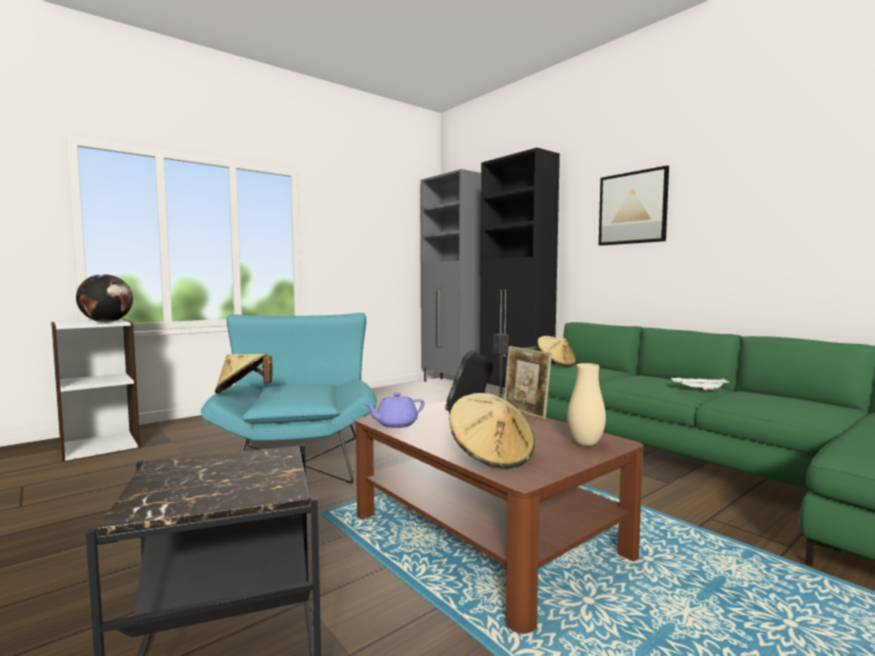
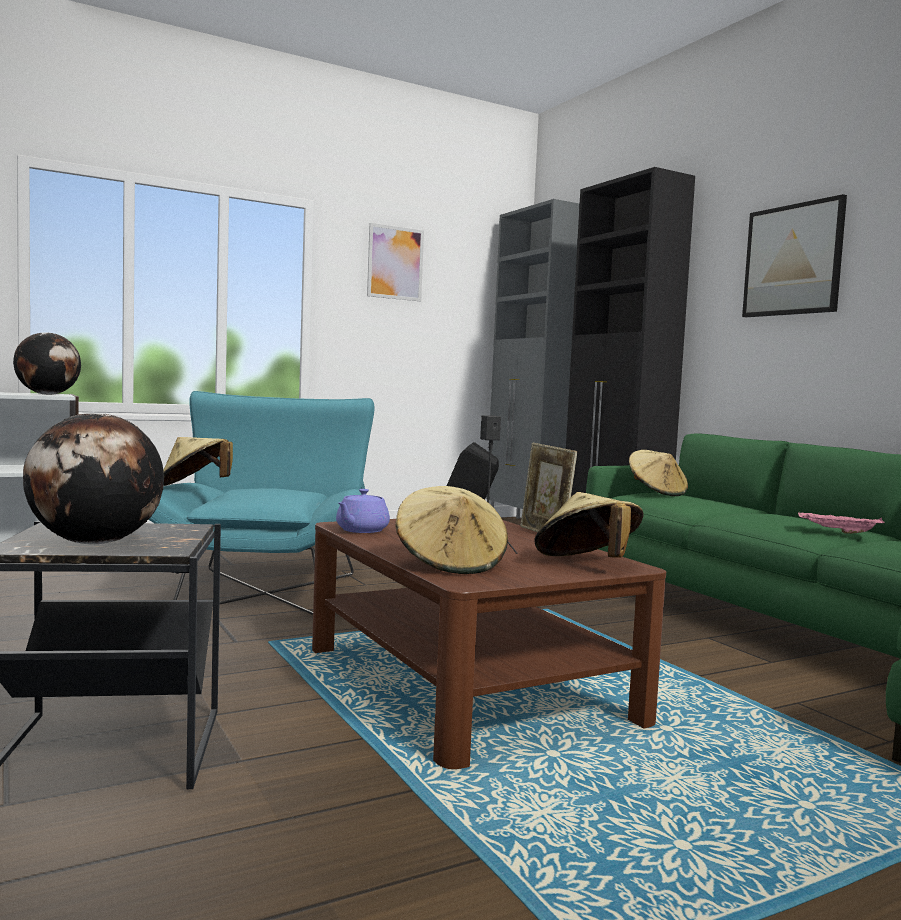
camera: 10 degrees right, 0 degrees up
purple teapot [365,393,424,428] -> purple teapot turned 45 degrees counterclockwise [336,489,390,533]
beige vase [567,363,606,446] -> beige hat [534,492,643,558]
white tray [671,377,730,391] -> pink tray [798,512,885,534]
none -> globe [23,413,164,544]
none -> picture [367,223,424,301]

